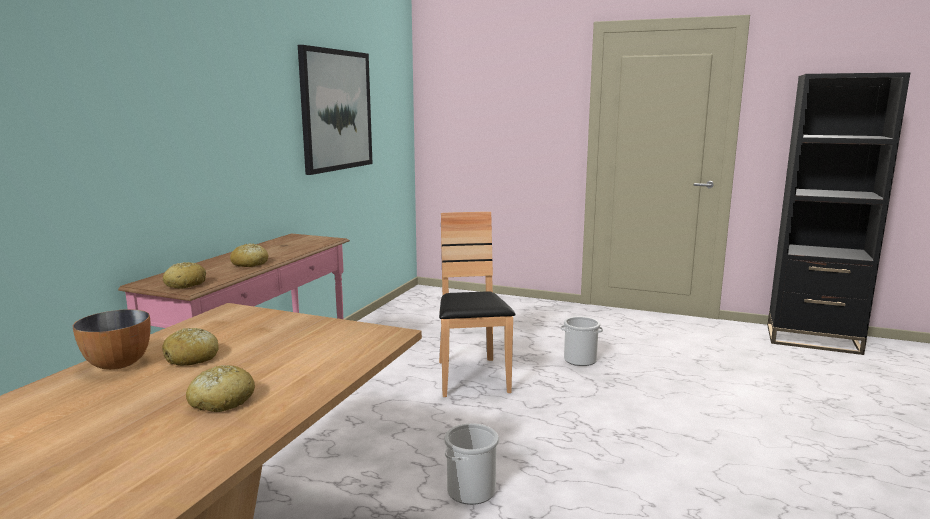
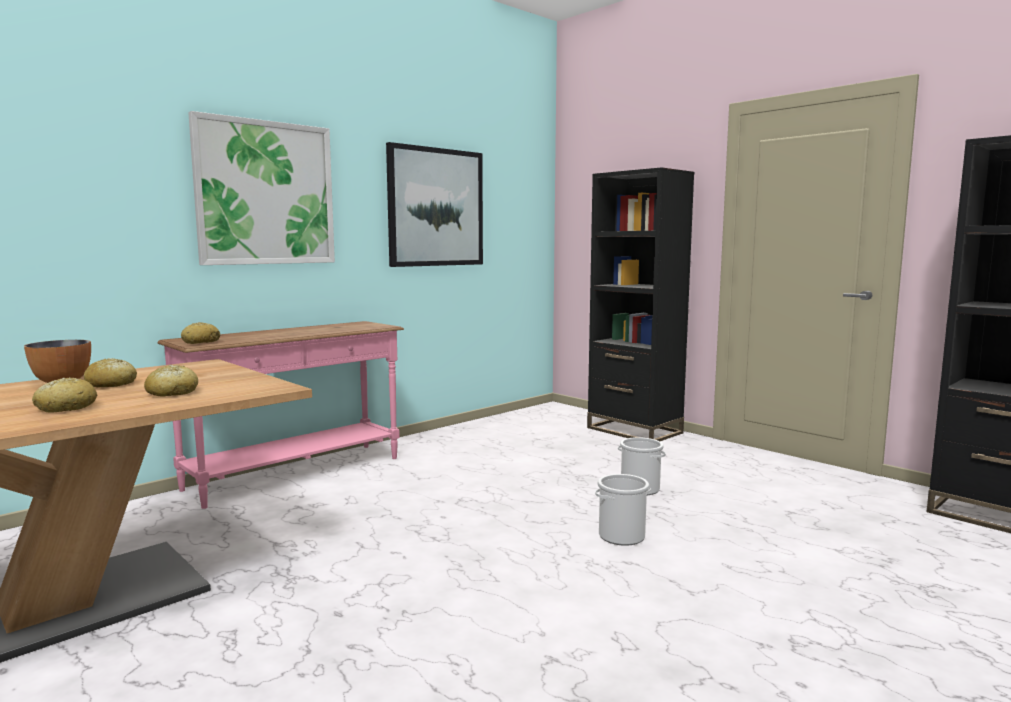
camera: 25 degrees right, 5 degrees down
bread [230,243,269,267] -> bread moved to [144,365,198,397]
brown chair [439,212,515,397] -> none
bucket [444,423,499,505] -> bucket moved to [595,474,651,546]
none -> picture [188,111,335,265]
none -> black bookcase [587,167,694,441]

